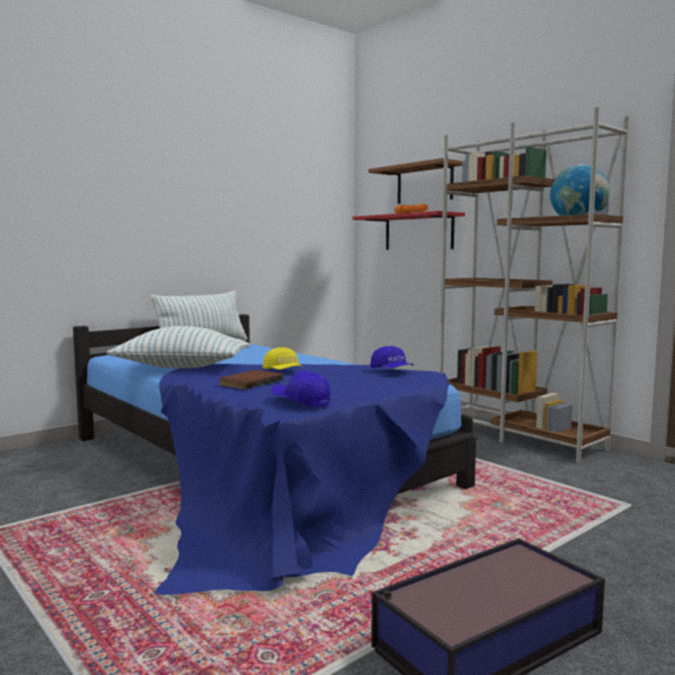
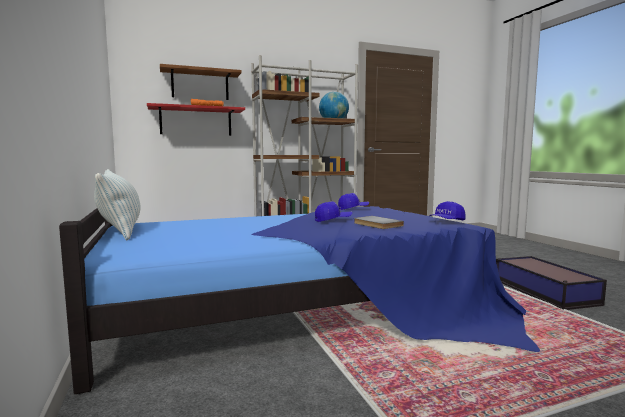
camera: 70 degrees left, 0 degrees up
pillow [106,326,251,368] -> none
brown book [219,370,283,389] -> grey book [354,216,404,229]
yellow cap [263,347,304,370] -> blue cap [315,201,352,222]

